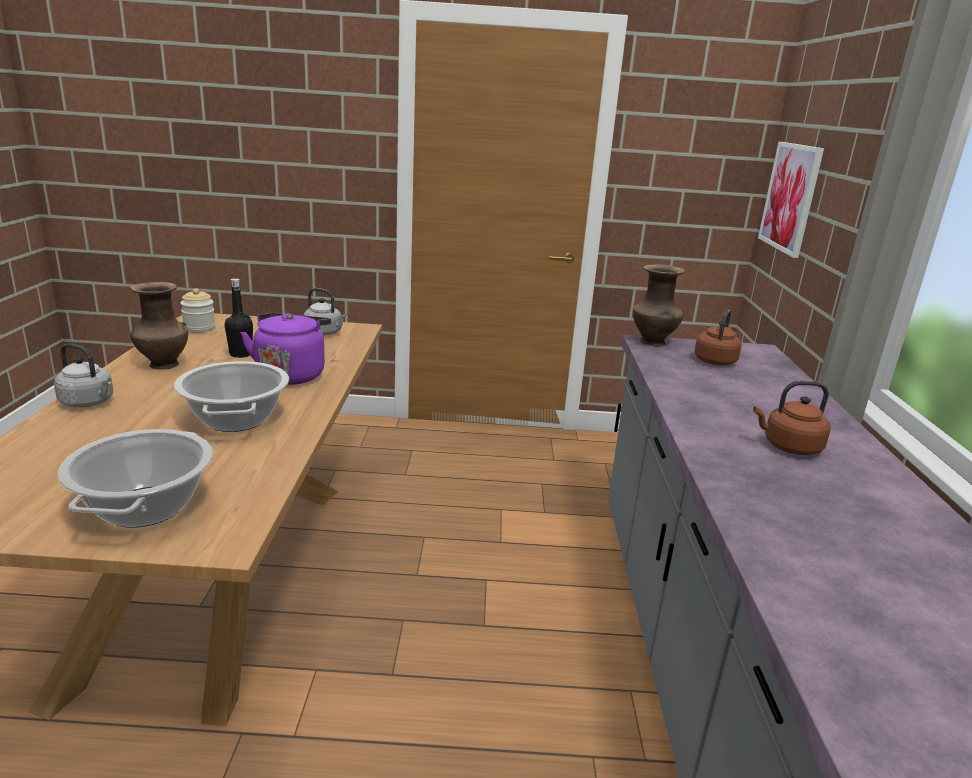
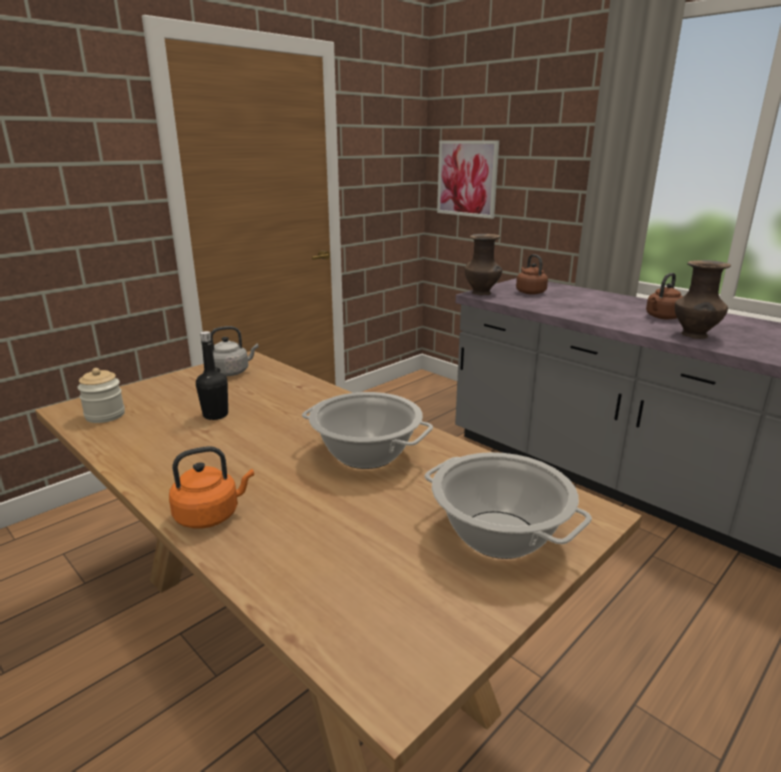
camera: 45 degrees left, 0 degrees up
grey kettle [54,343,113,408] -> orange kettle [169,446,254,529]
brown vase [130,282,188,370] -> brown vase moved to [675,260,731,339]
purple kettle [241,313,331,385] -> none

